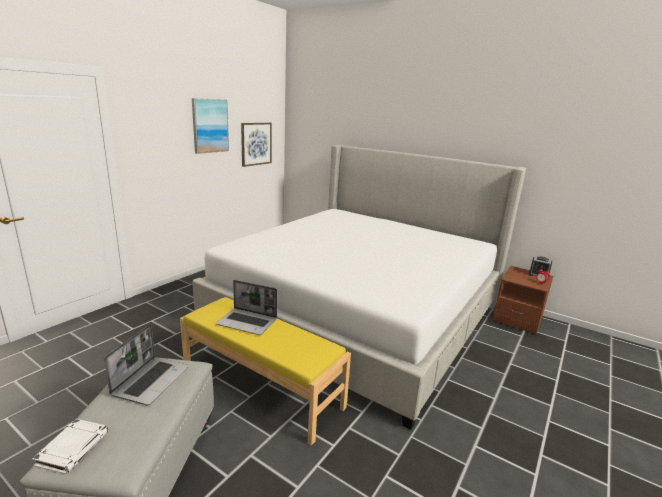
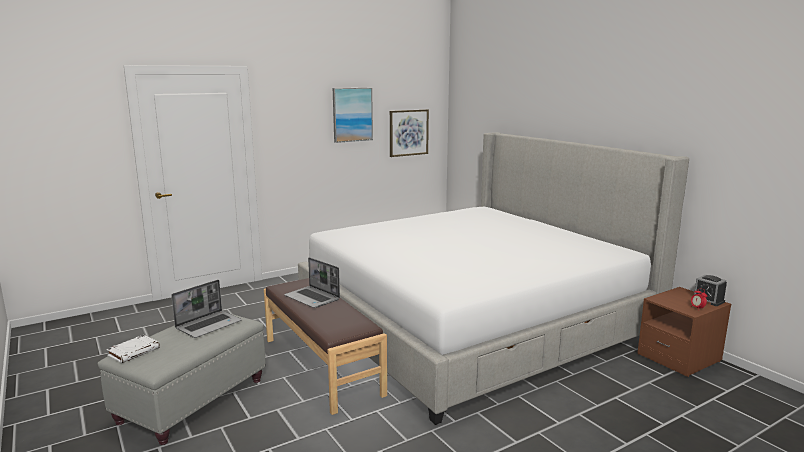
camera: 25 degrees right, 5 degrees down
yellow bench [180,297,351,446] -> brown bench [264,278,387,415]

